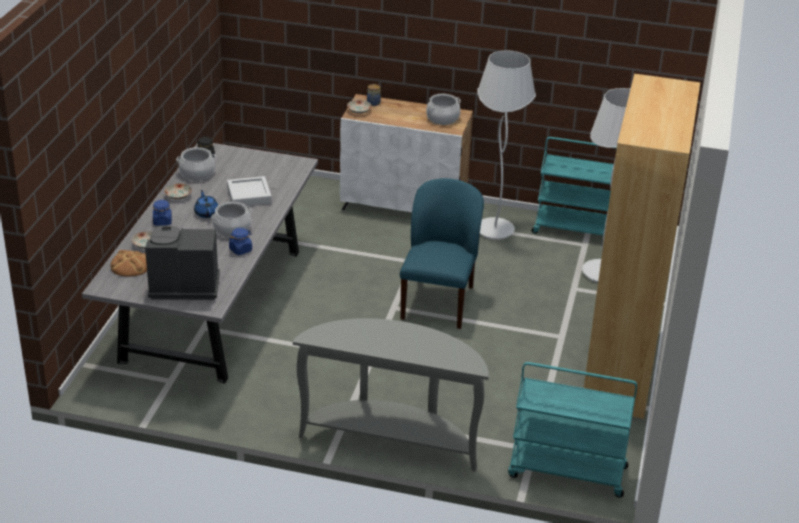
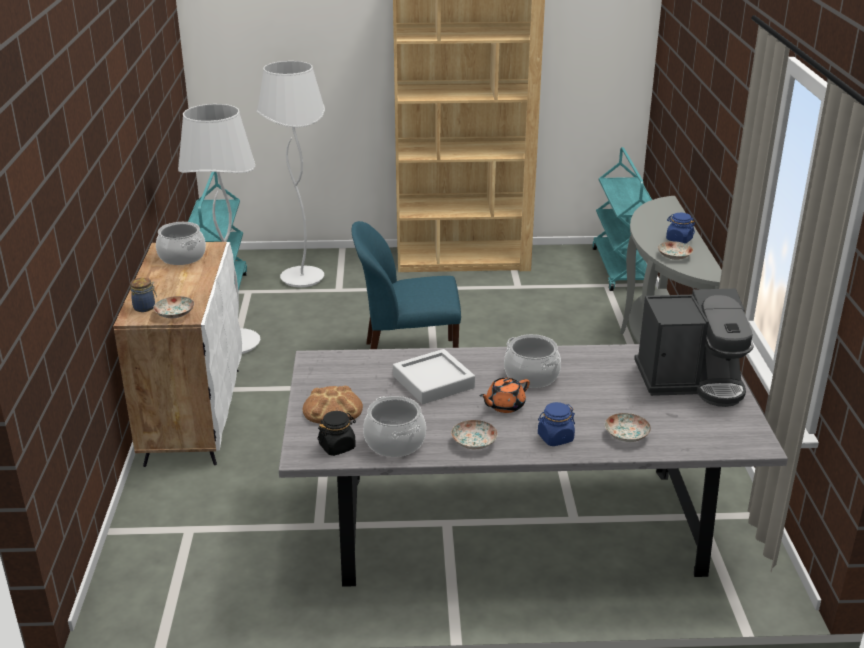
camera: 105 degrees left, 5 degrees down
bread [110,250,147,277] -> bread moved to [303,385,363,424]
coffee machine [145,226,220,300] -> coffee machine turned 75 degrees counterclockwise [634,289,754,407]
blue teapot [194,190,218,218] -> orange teapot [479,378,530,413]
blue jar [229,228,252,255] -> blue jar moved to [666,213,695,244]
none -> plate [658,241,693,260]

